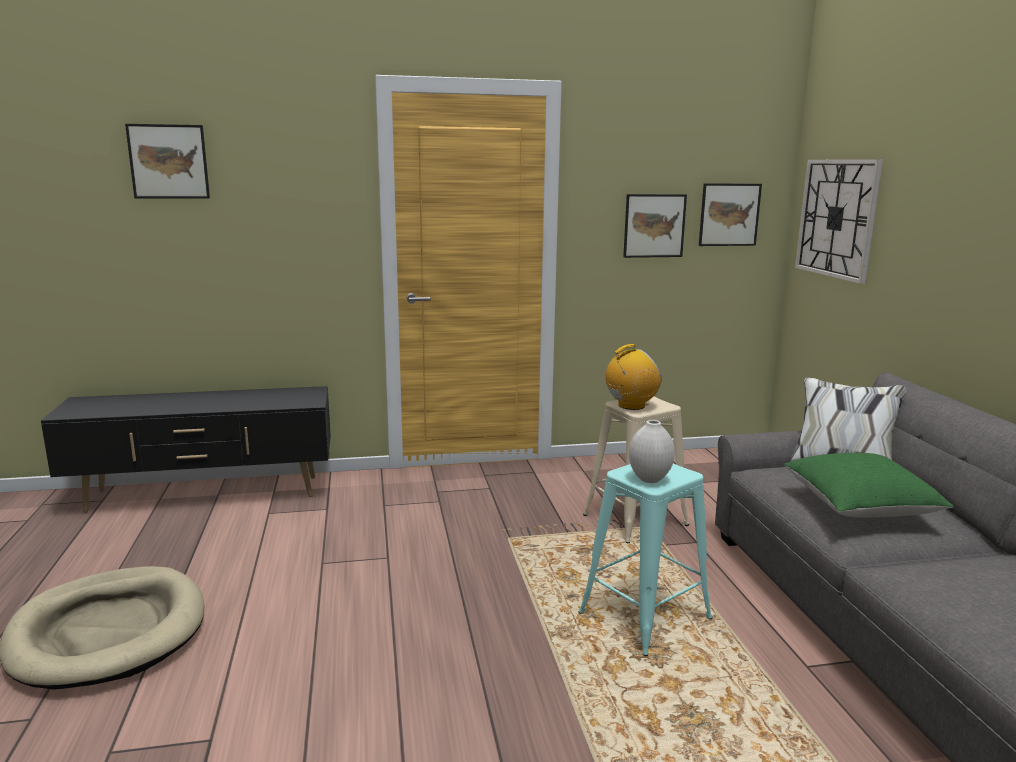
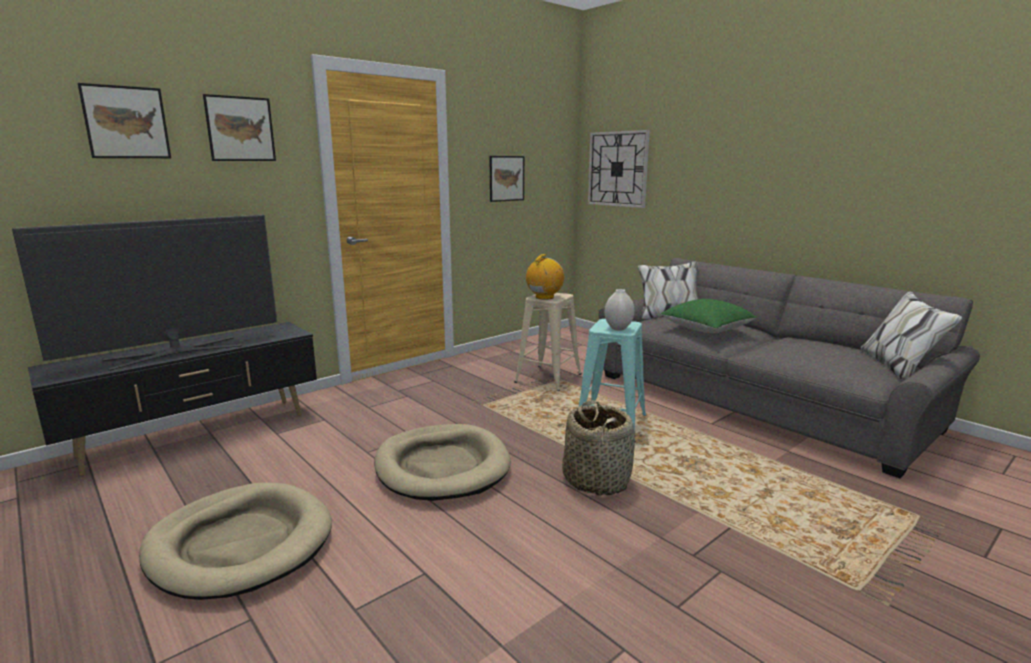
camera: 30 degrees left, 0 degrees up
picture [699,183,762,246] -> picture moved to [203,94,276,161]
none -> television [12,215,277,371]
none -> beige dog bed [374,424,511,501]
none -> basket [562,400,635,496]

